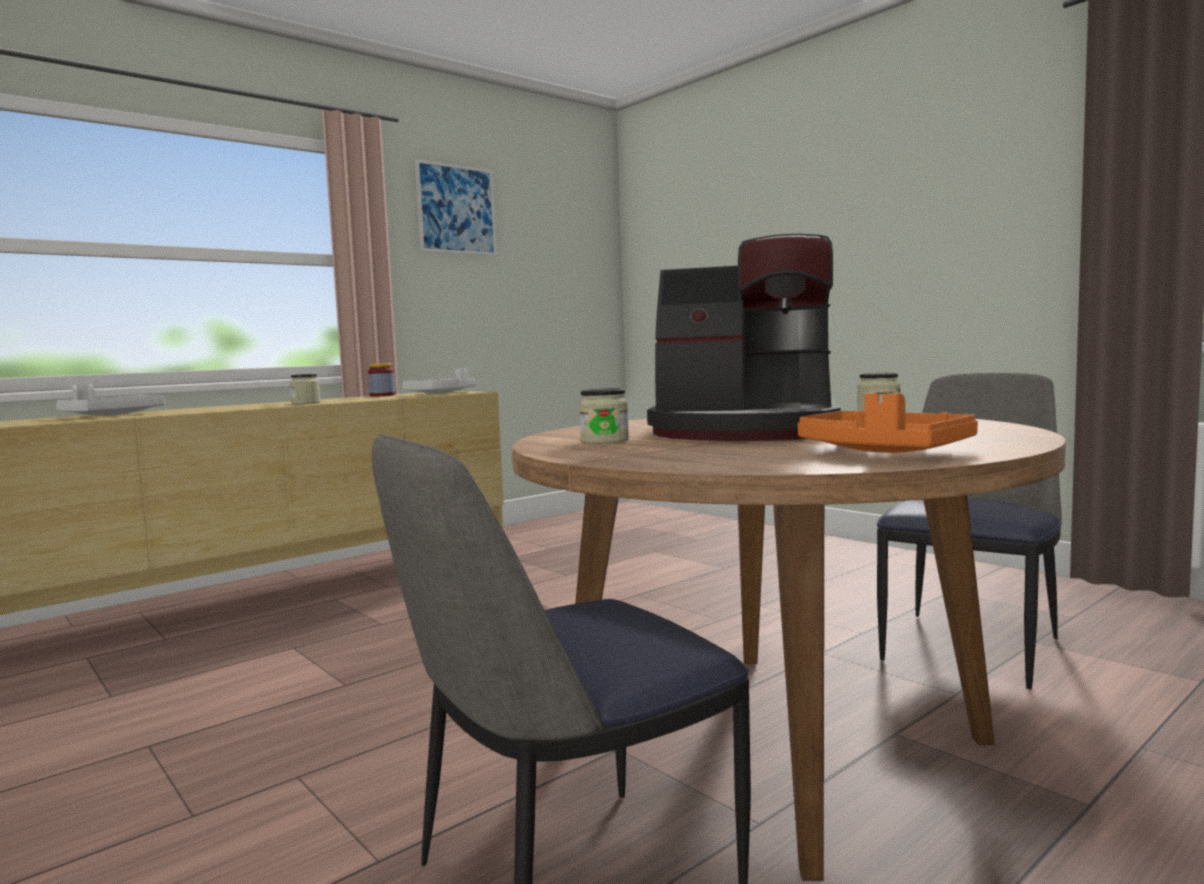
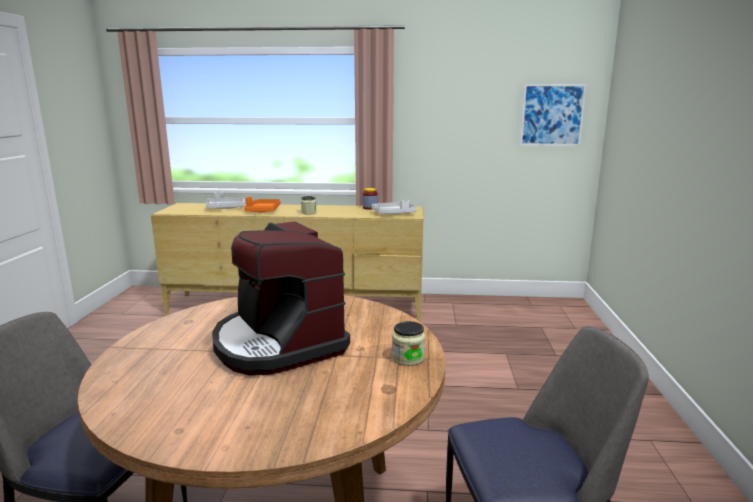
camera: 45 degrees right, 10 degrees up
picture [415,159,497,256] -> picture moved to [520,84,587,146]
jar [579,388,629,444] -> none
orange tray [798,393,978,453] -> orange tray moved to [244,196,280,212]

